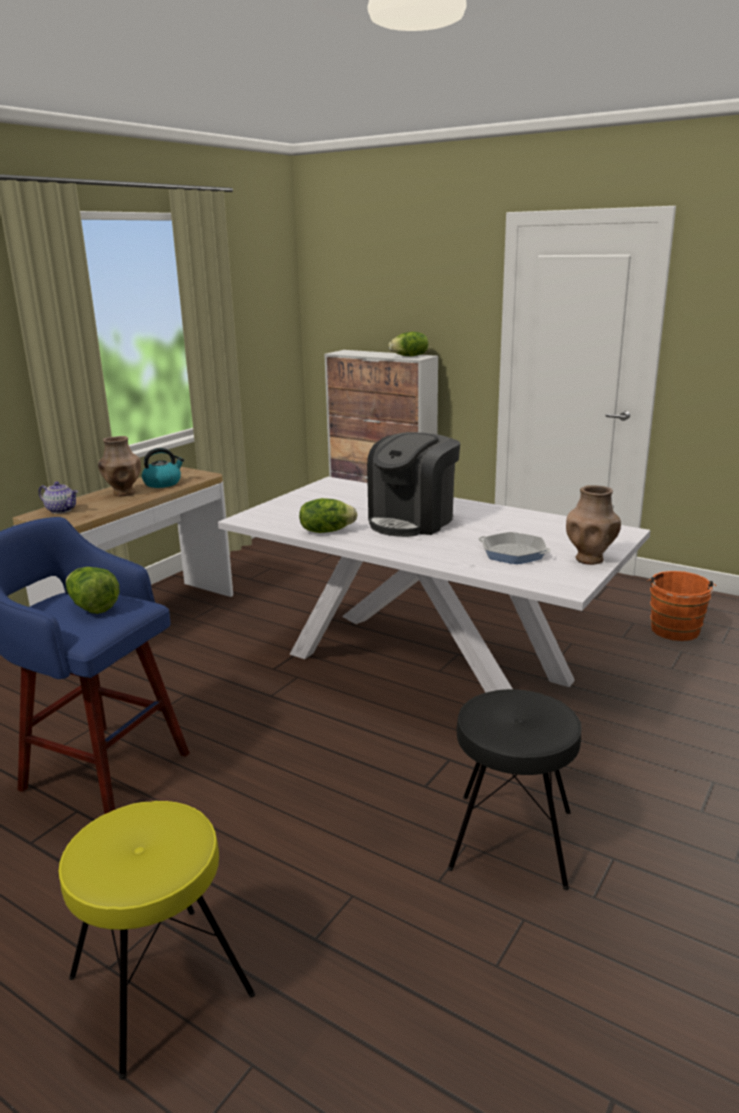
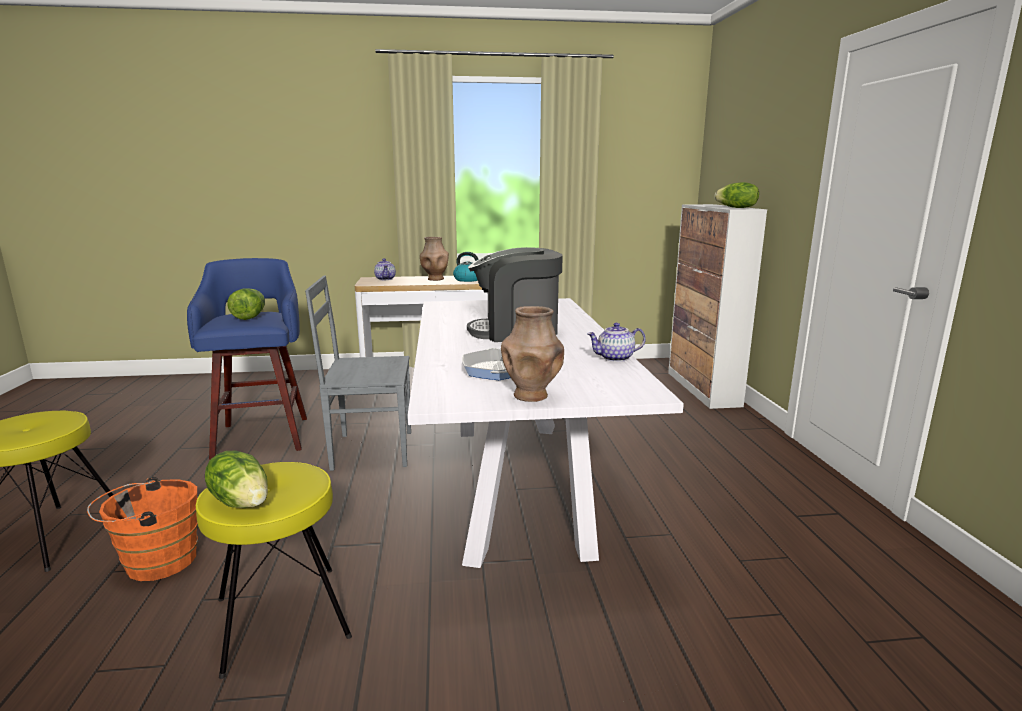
camera: 50 degrees right, 5 degrees down
lettuce [299,498,358,533] -> lettuce moved to [205,451,268,508]
black stool [448,689,582,890] -> yellow stool [196,462,352,679]
orange bucket [647,571,716,641] -> orange bucket moved to [87,477,198,581]
none -> grey chair [305,276,411,471]
none -> teapot [587,323,646,362]

